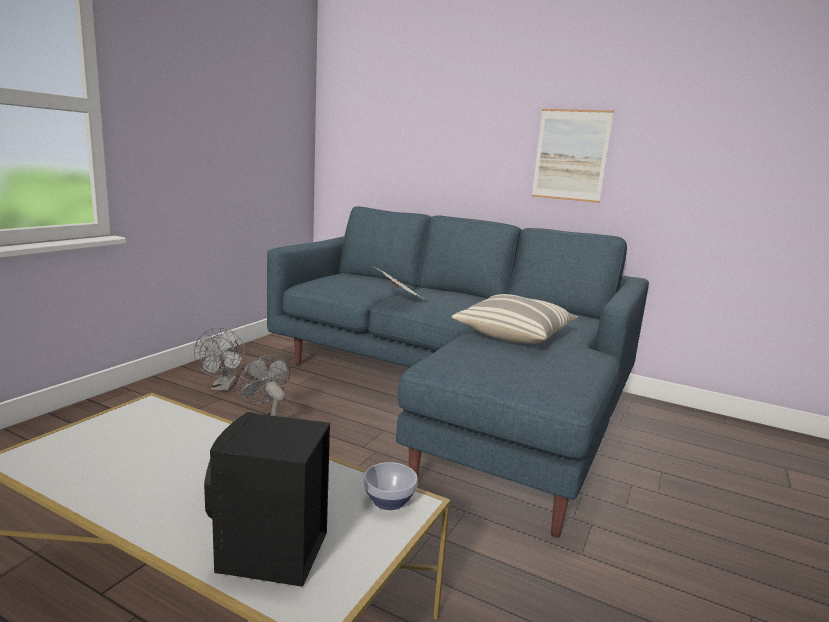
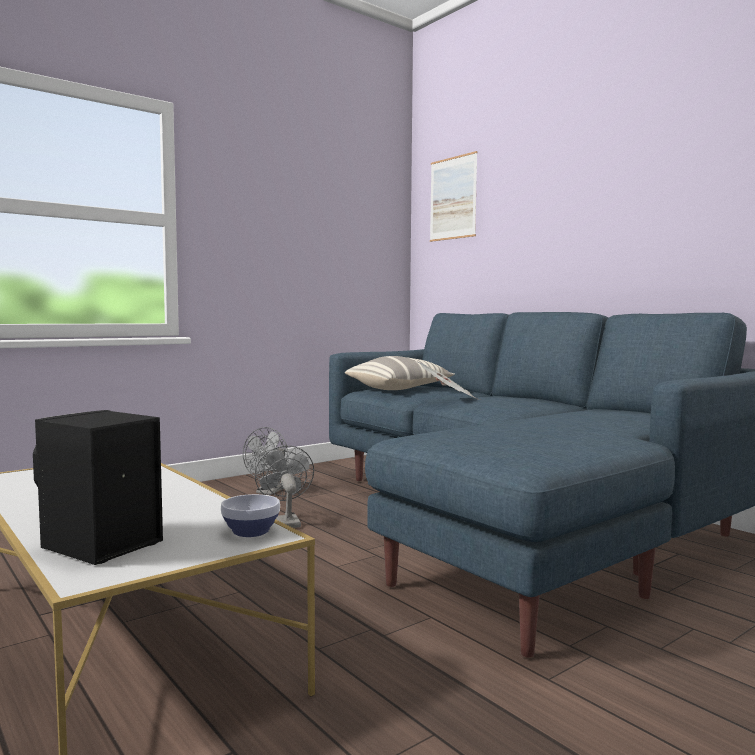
camera: 25 degrees right, 10 degrees down
pillow [452,294,578,344] -> pillow moved to [345,356,455,390]
picture [532,109,614,203] -> picture moved to [430,151,478,242]

